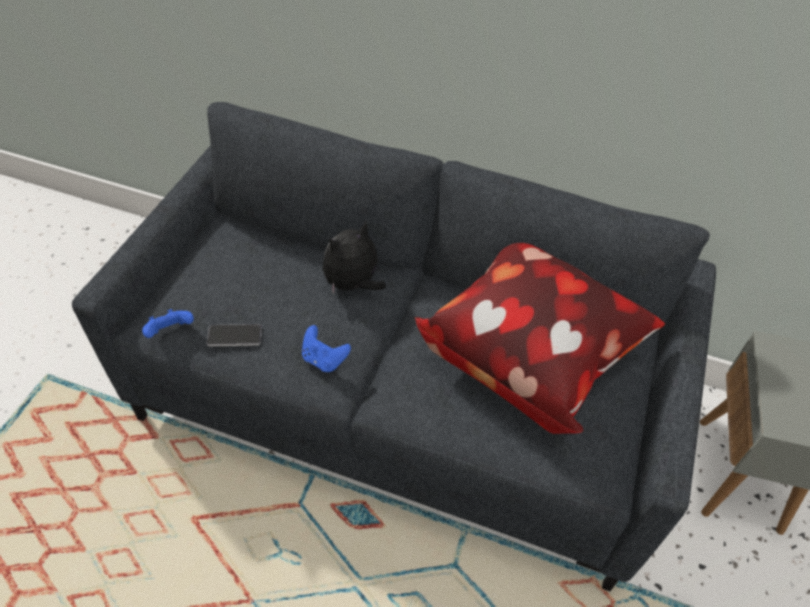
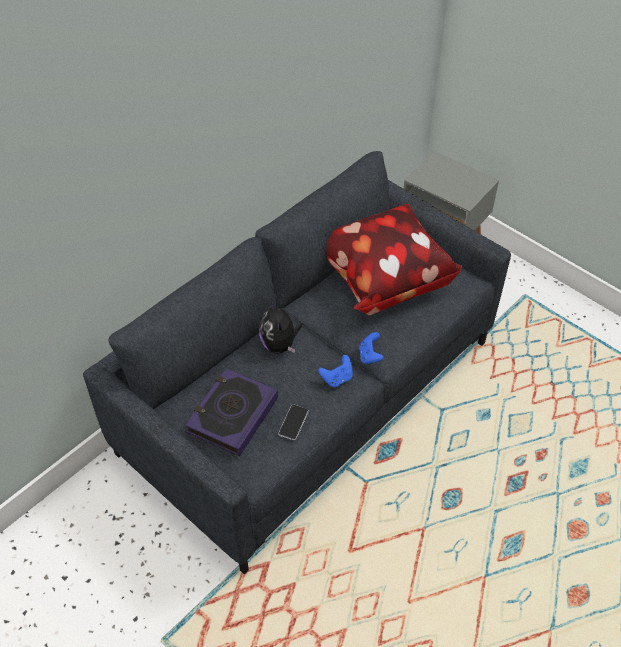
camera: 65 degrees left, 0 degrees up
blue game controller [142,309,194,338] -> blue game controller moved to [359,332,384,365]
none -> book [185,368,278,456]

